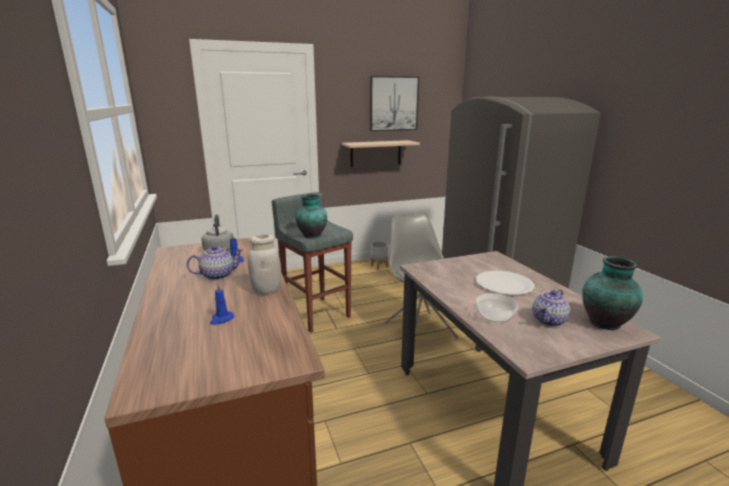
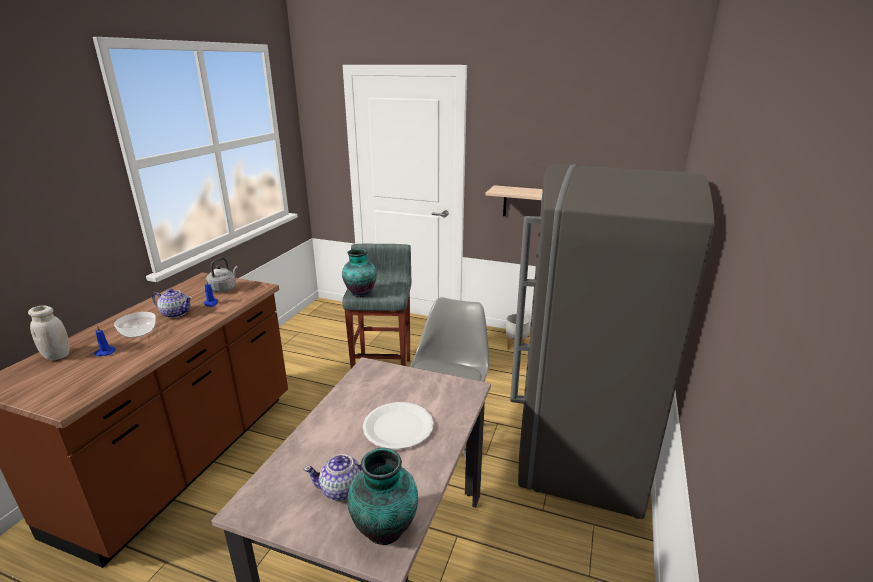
camera: 40 degrees right, 5 degrees up
white jar [248,234,281,294] -> white jar moved to [28,306,70,360]
picture [370,76,419,131] -> none
bowl [476,293,518,322] -> bowl moved to [114,312,156,338]

